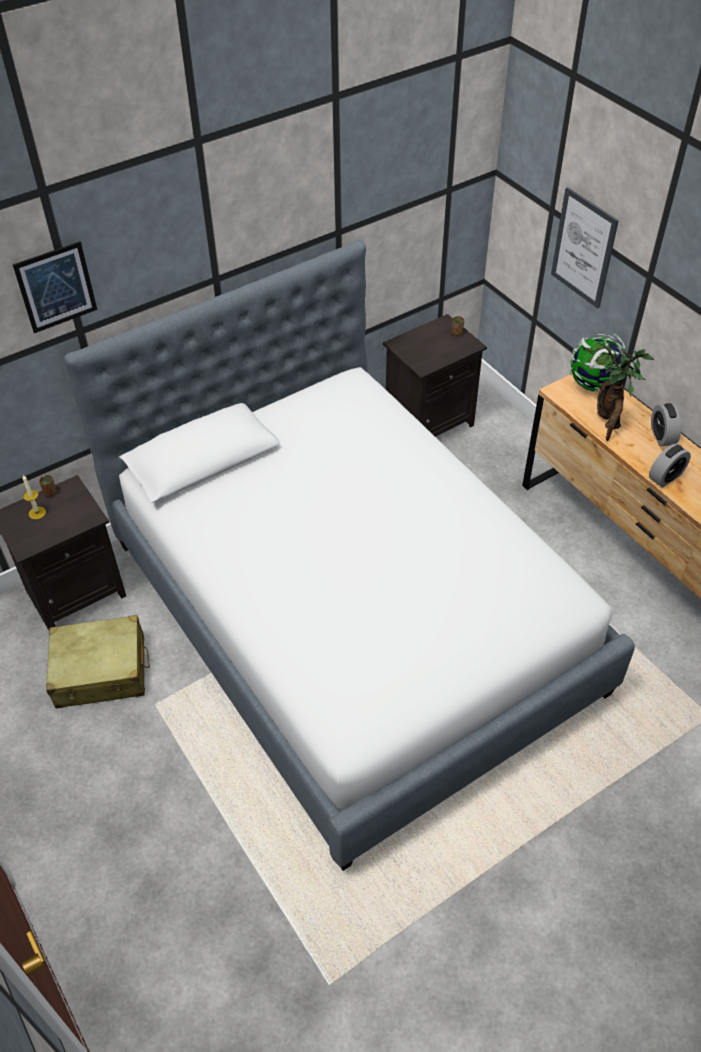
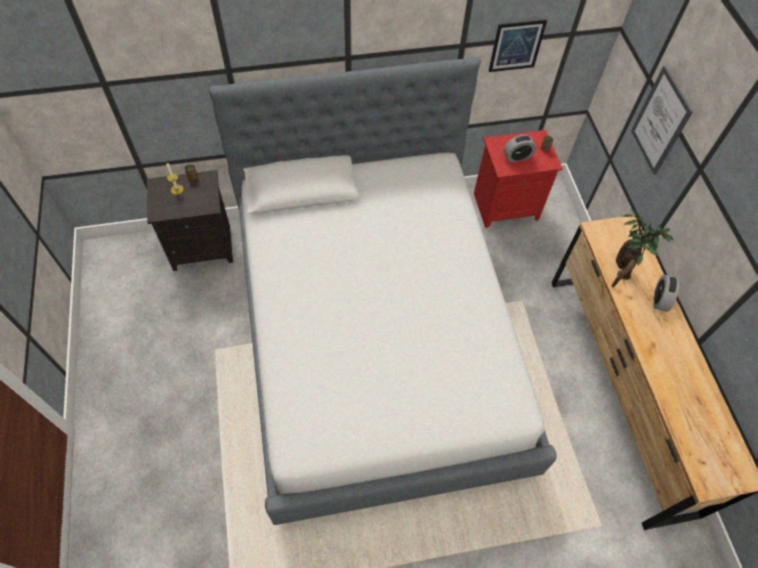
camera: 20 degrees right, 10 degrees up
picture [13,241,97,333] -> picture moved to [489,19,547,72]
beige suitcase [46,615,150,708] -> none
black nightstand [383,314,487,437] -> red nightstand [474,130,563,228]
globe [570,334,625,392] -> none
alarm clock [649,444,691,487] -> alarm clock moved to [504,135,536,162]

